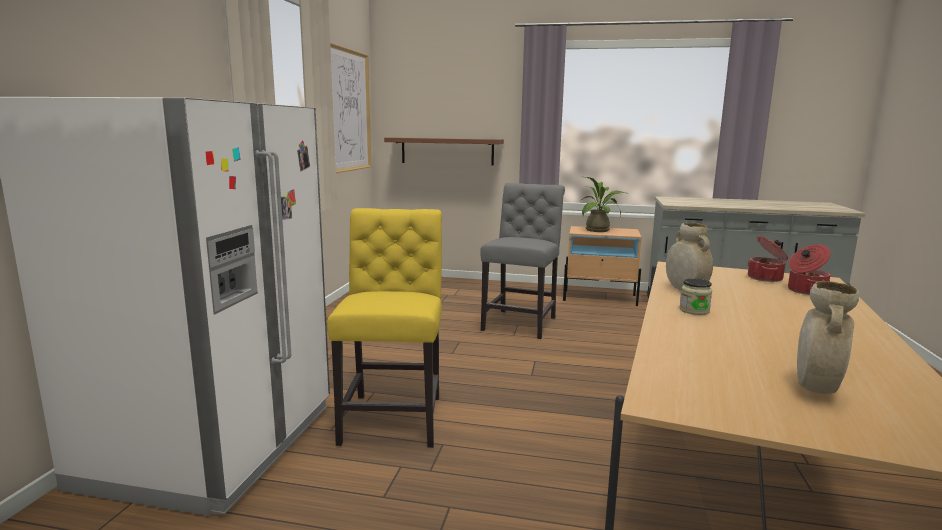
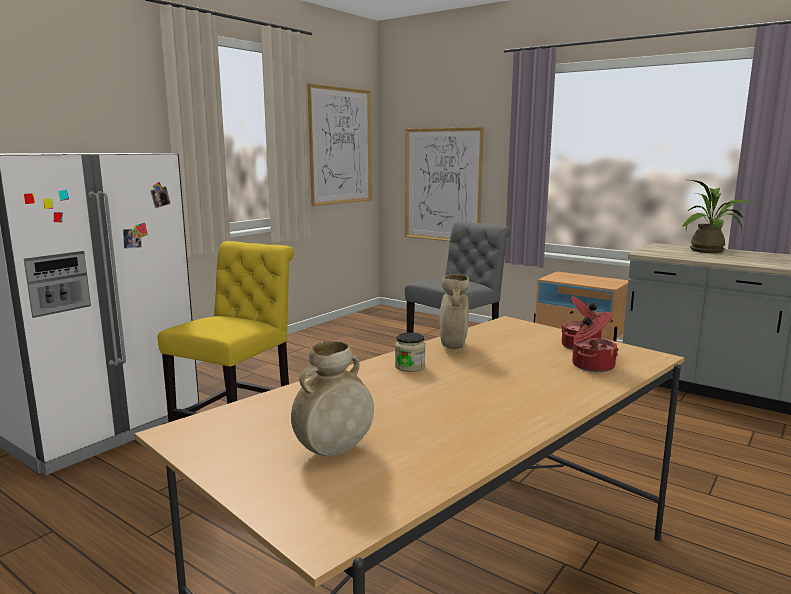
camera: 25 degrees right, 0 degrees up
brown shelf [384,137,504,165] -> picture [405,127,484,241]
potted plant [582,177,625,232] -> potted plant moved to [682,180,758,253]

